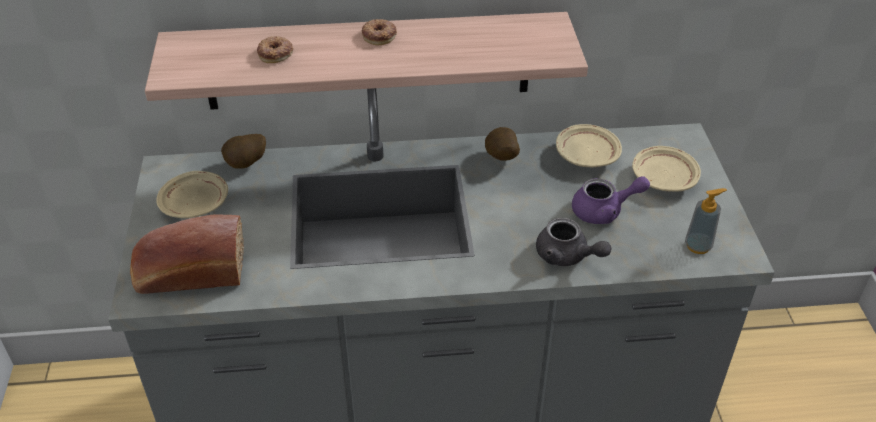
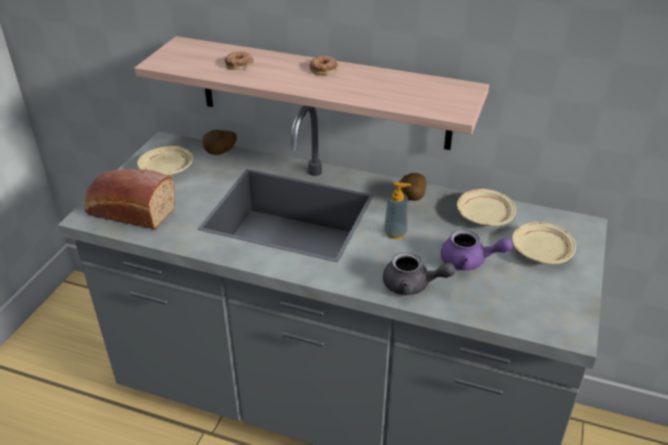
camera: 25 degrees right, 5 degrees down
grey teapot [536,218,612,266] -> grey teapot turned 45 degrees counterclockwise [383,252,455,295]
soap dispenser [685,188,727,254] -> soap dispenser moved to [384,182,411,239]

